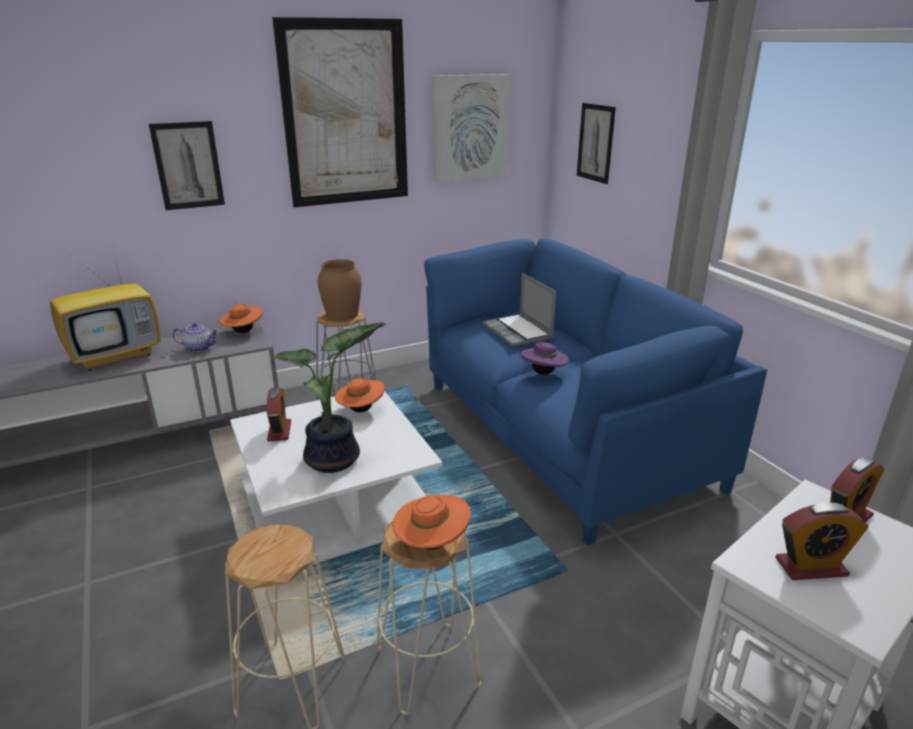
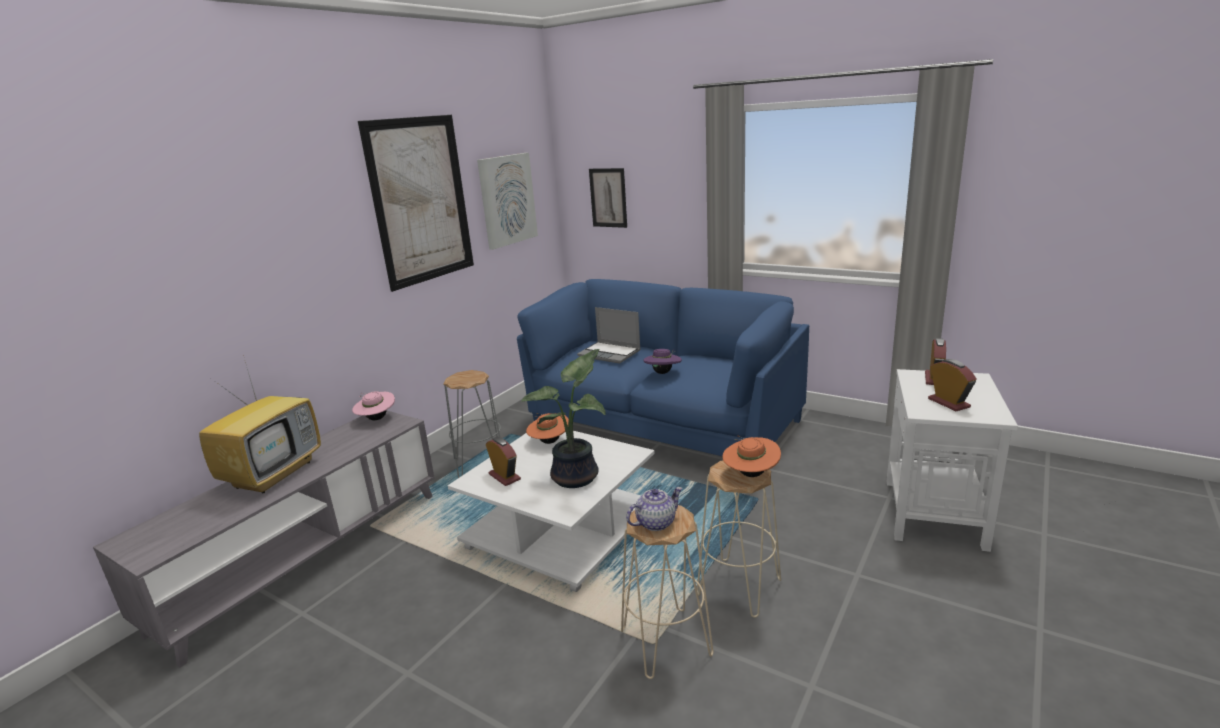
camera: 30 degrees left, 5 degrees down
picture [149,121,225,210] -> none
teapot [173,323,219,352] -> teapot moved to [626,487,683,531]
orange hat [220,302,263,333] -> pink hat [352,391,395,420]
brown vase [317,259,362,321] -> none
alarm clock [775,502,869,580] -> alarm clock turned 75 degrees counterclockwise [928,359,977,411]

